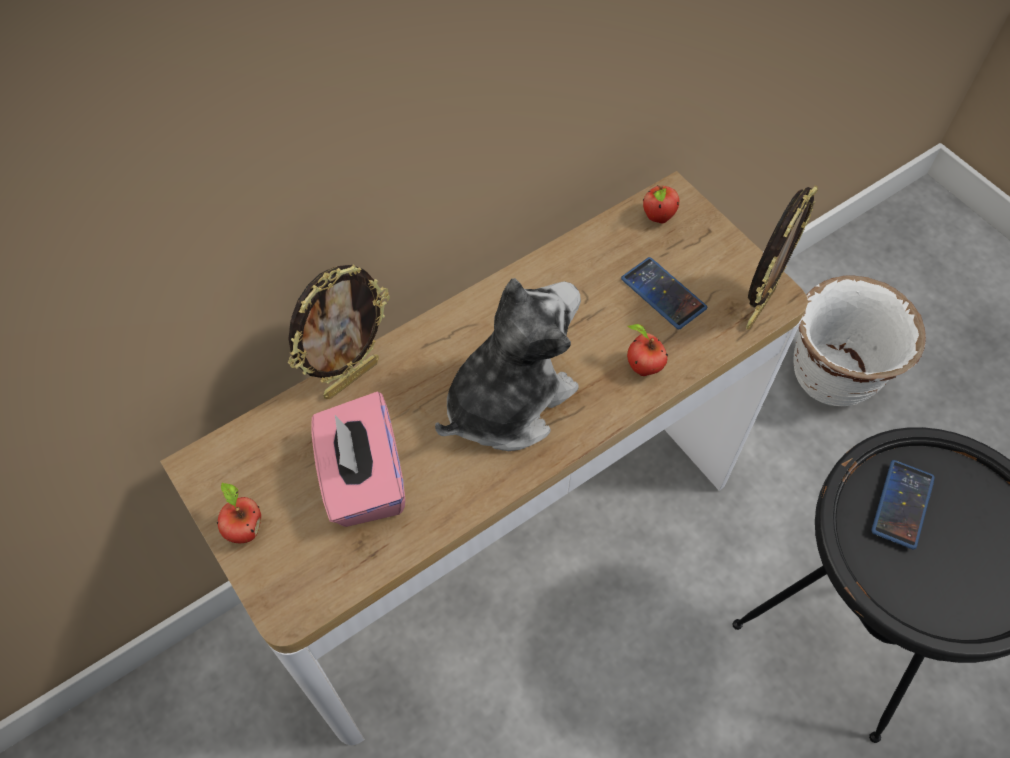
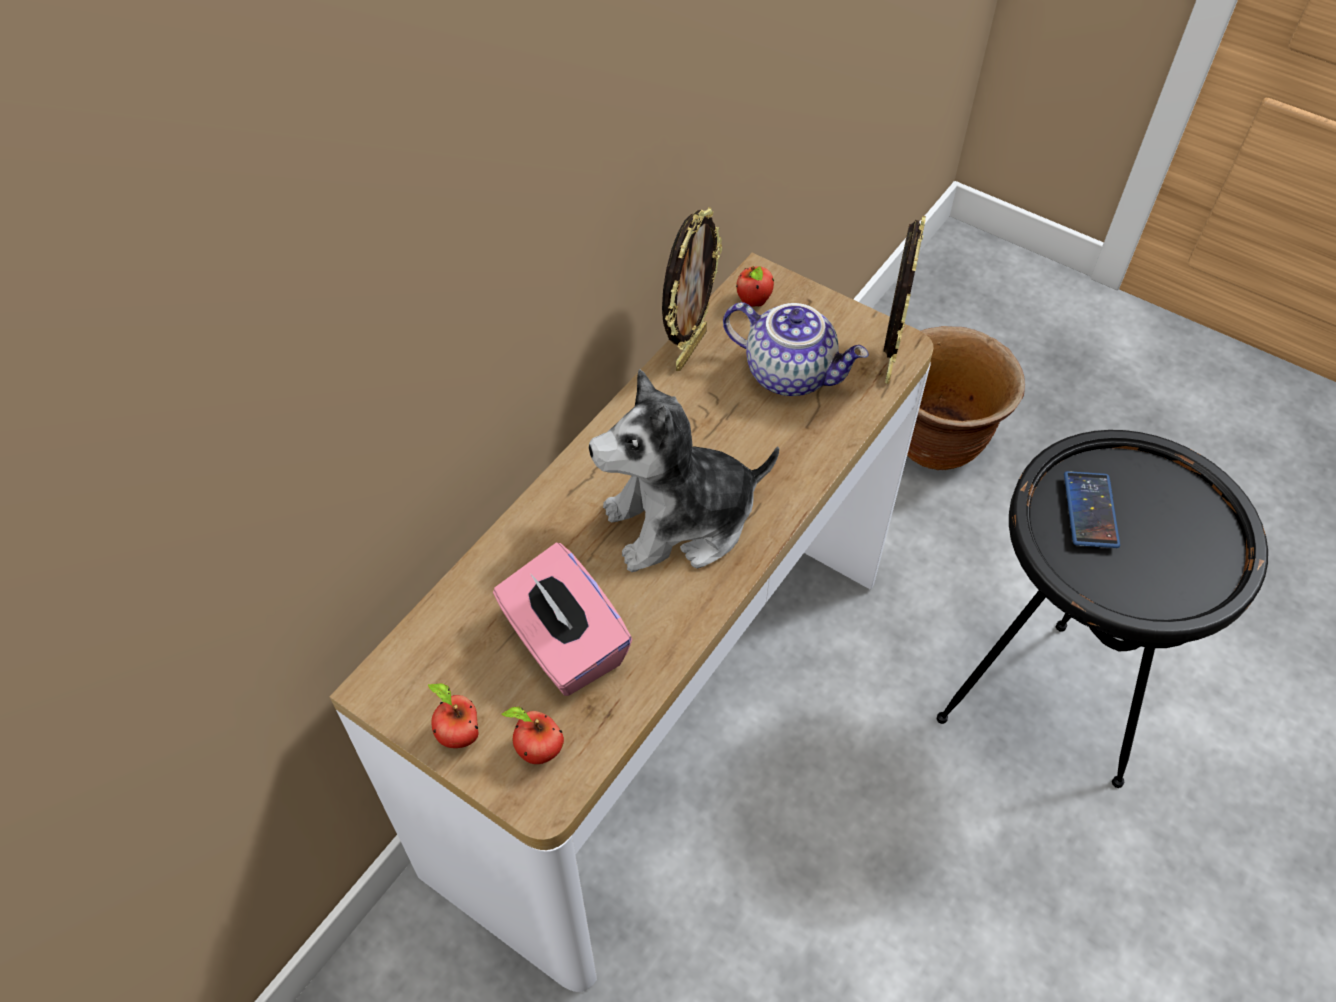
camera: 20 degrees left, 5 degrees down
picture frame [288,265,390,399] -> picture frame moved to [662,207,722,371]
plush toy [435,278,581,451] -> plush toy turned 135 degrees counterclockwise [589,369,779,572]
phone [621,257,707,329] -> teapot [723,302,869,396]
apple [627,324,668,376] -> apple moved to [501,706,564,764]
white planter [793,275,926,406] -> brown planter [907,326,1025,470]

